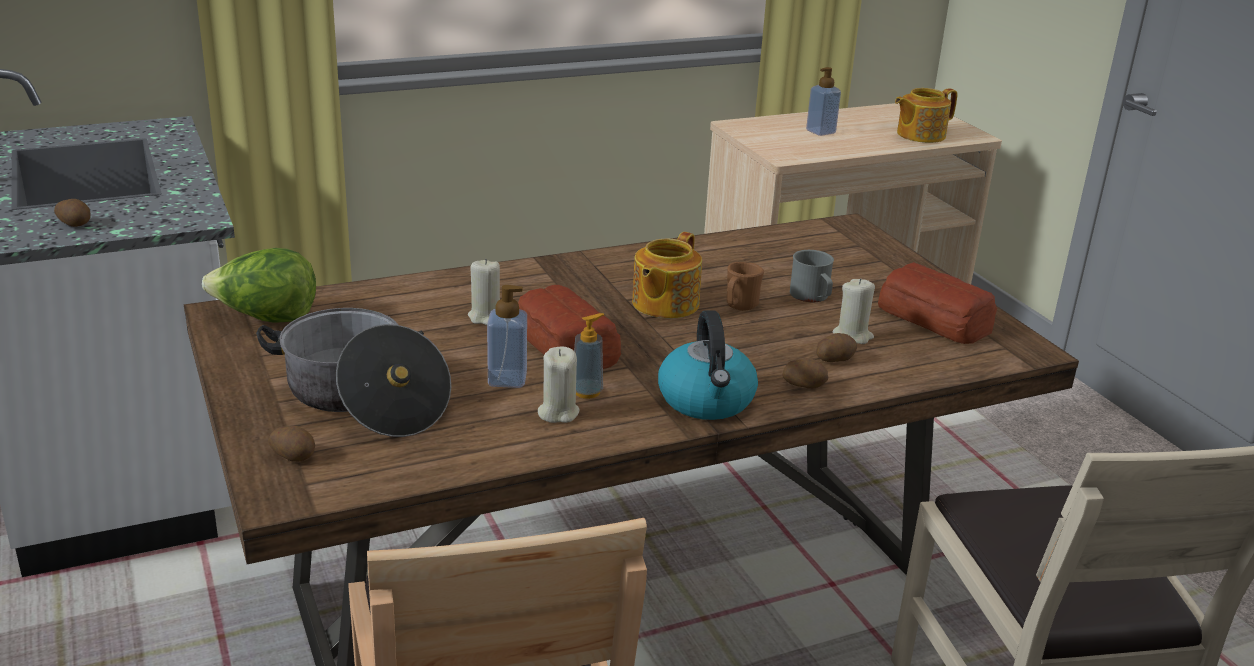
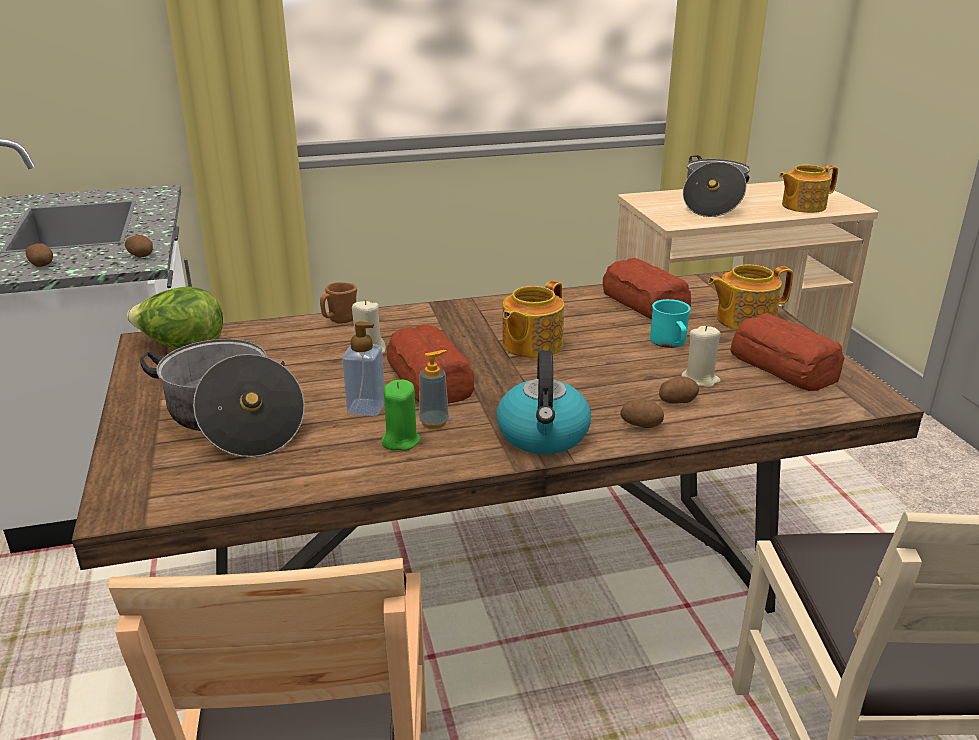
camera: 10 degrees right, 0 degrees up
potato [268,426,315,462] -> potato moved to [125,235,153,257]
beige candle [538,347,580,423] -> green candle [381,380,421,451]
brown mug [727,262,764,311] -> brown mug moved to [320,282,357,324]
grey mug [790,250,834,302] -> turquoise mug [650,299,691,348]
soap dispenser [806,67,841,136] -> cooking pot [683,155,750,217]
none -> bread [603,258,691,319]
none -> teapot [708,265,793,330]

